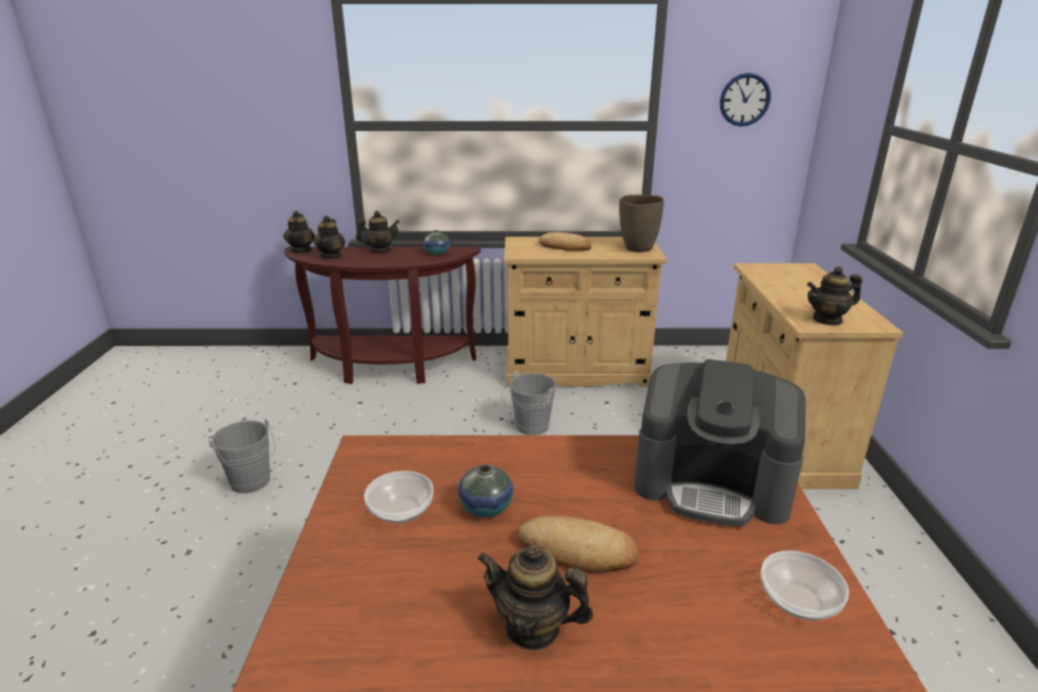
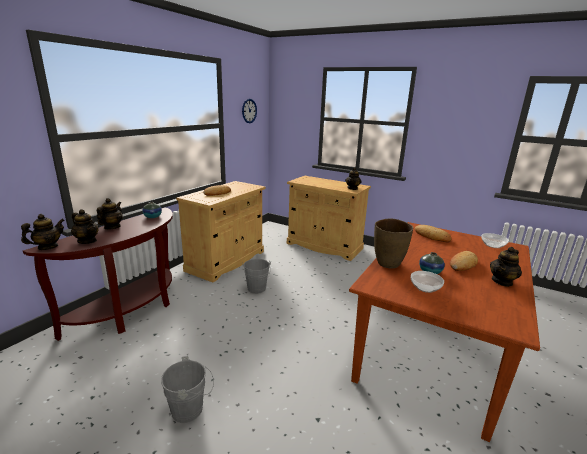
camera: 60 degrees left, 5 degrees down
teapot [283,210,315,253] -> teapot turned 75 degrees counterclockwise [21,214,65,250]
brown vase [619,195,664,252] -> brown vase moved to [374,219,413,268]
coffee machine [634,359,806,526] -> bread [415,225,451,242]

